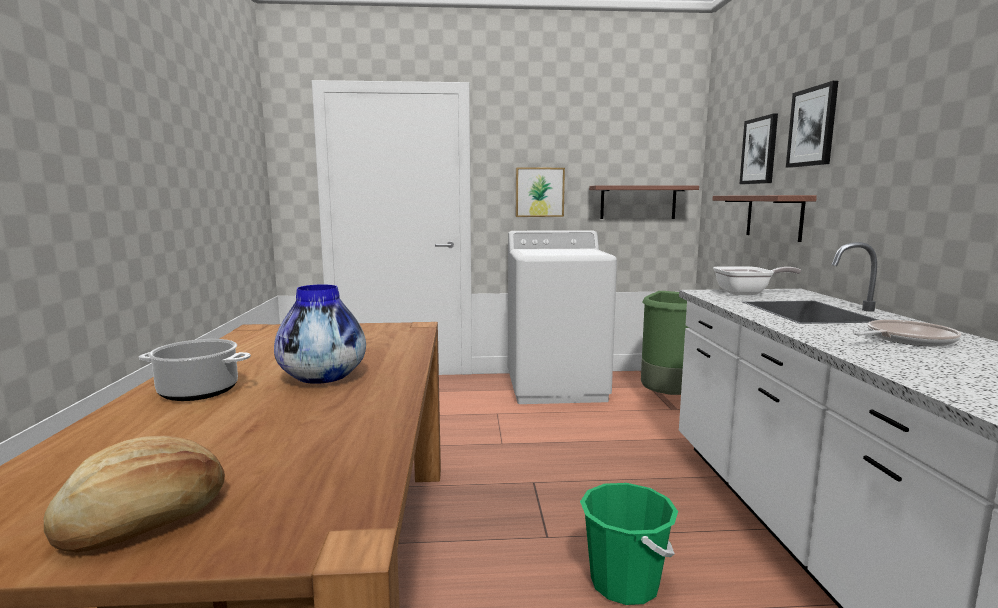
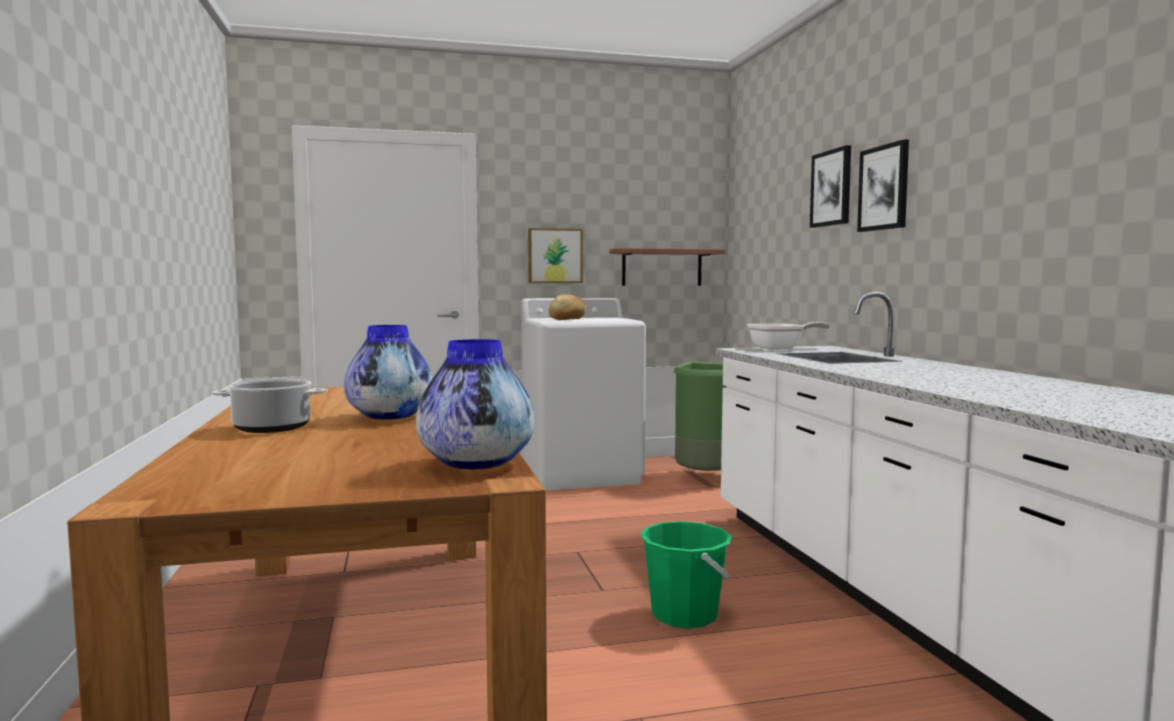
camera: 10 degrees left, 5 degrees down
bread [44,435,225,553] -> bread moved to [549,295,585,320]
shelf [712,195,817,242] -> none
picture [740,114,778,184] -> picture moved to [857,139,909,232]
frying pan [854,320,961,346] -> none
none -> vase [416,339,535,470]

